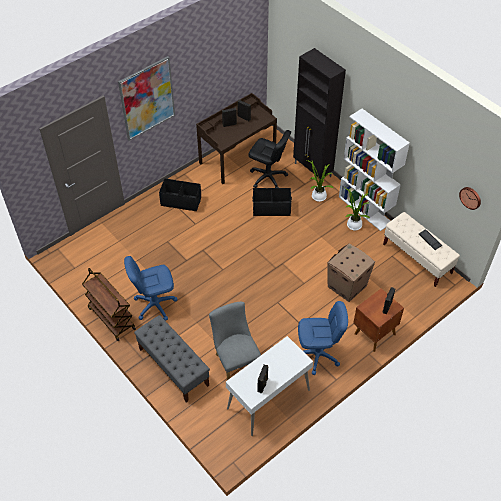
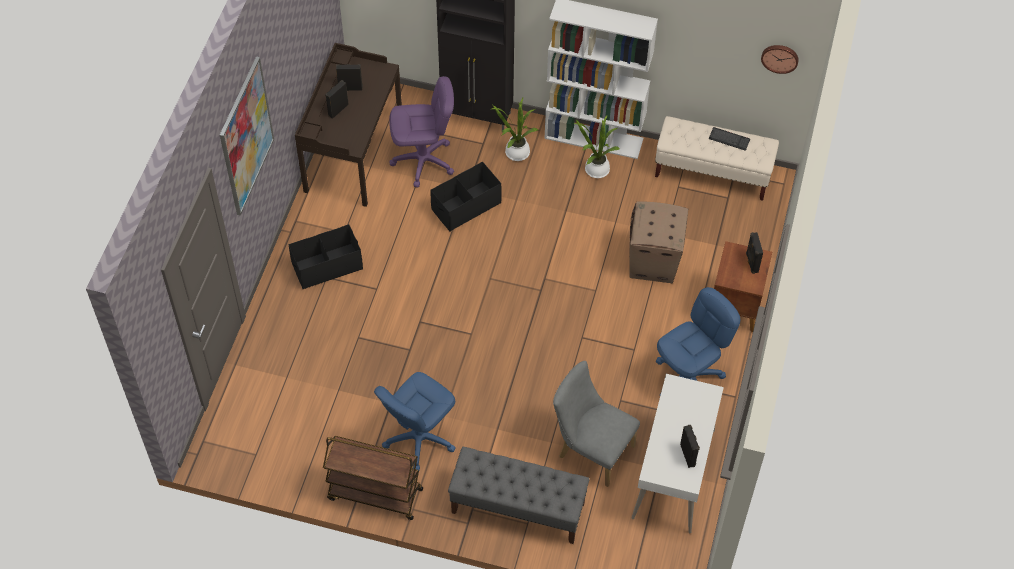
camera: 35 degrees left, 5 degrees up
black office chair [248,130,291,188] -> purple office chair [389,76,454,187]

